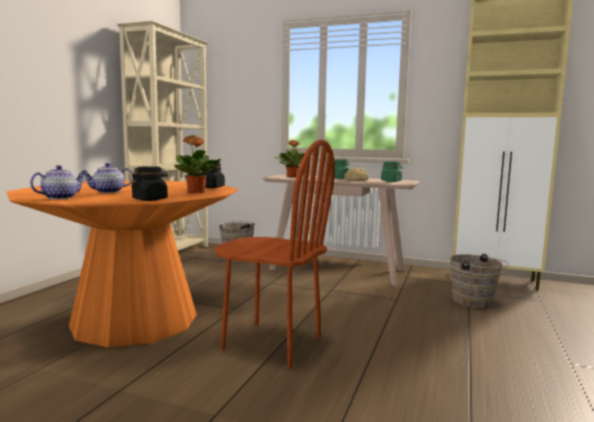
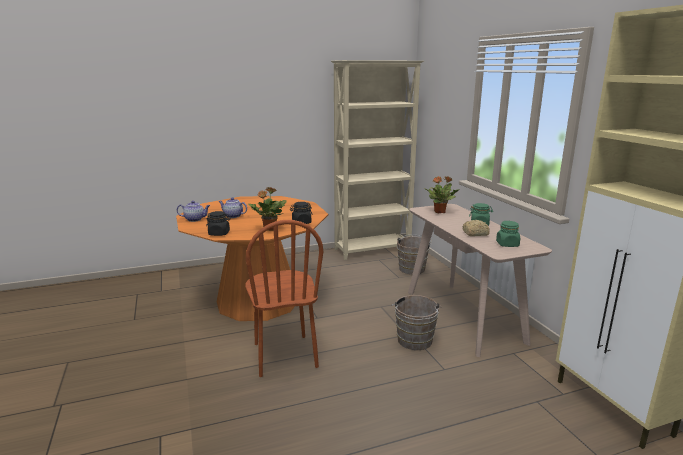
camera: 50 degrees right, 10 degrees up
brown bucket [450,254,508,308] -> brown bucket moved to [391,295,441,350]

